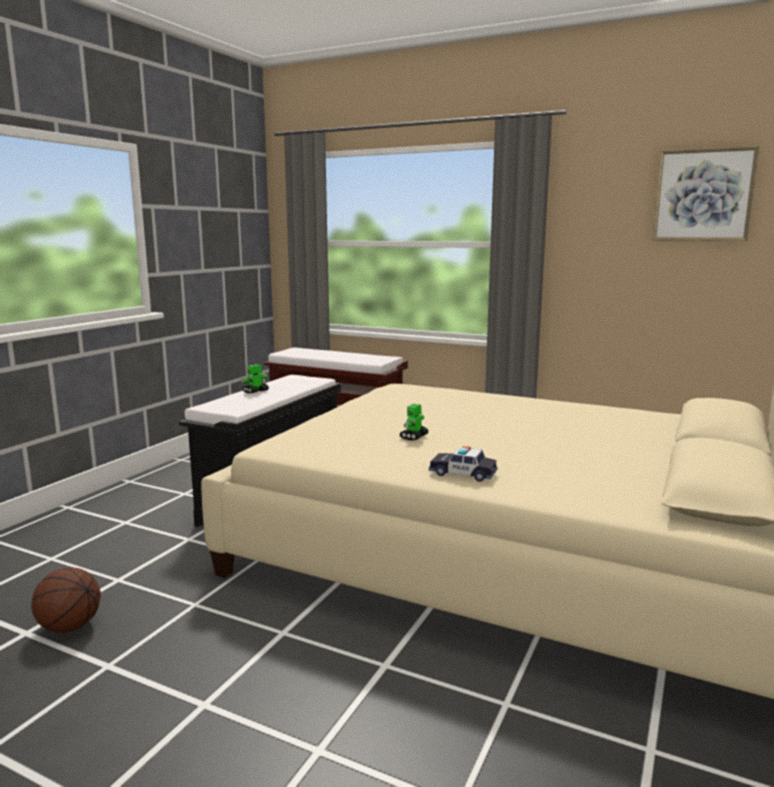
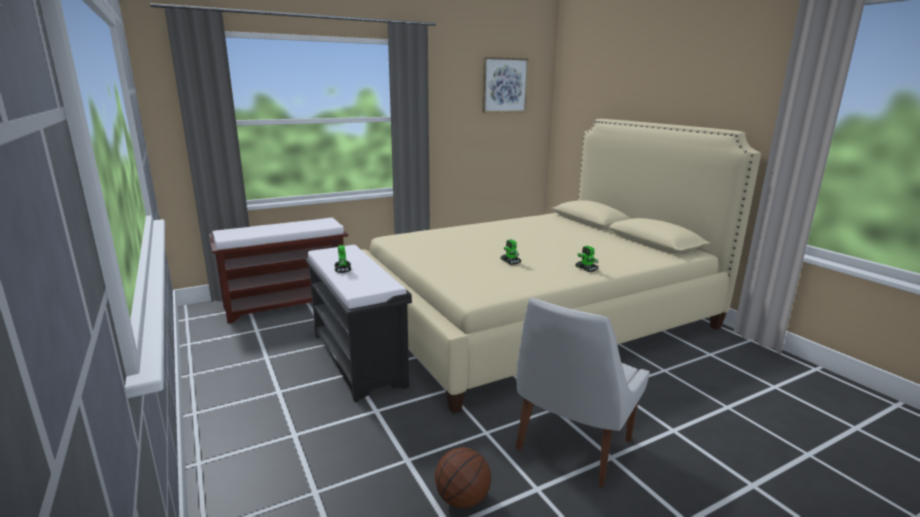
camera: 55 degrees left, 5 degrees up
toy car [429,446,498,482] -> toy robot [575,246,598,272]
none -> white chair [516,298,650,487]

